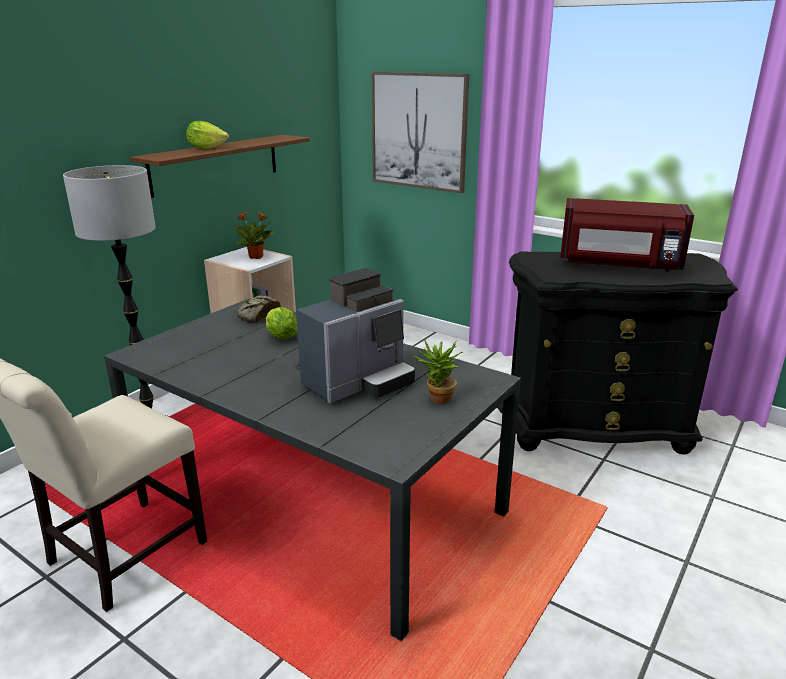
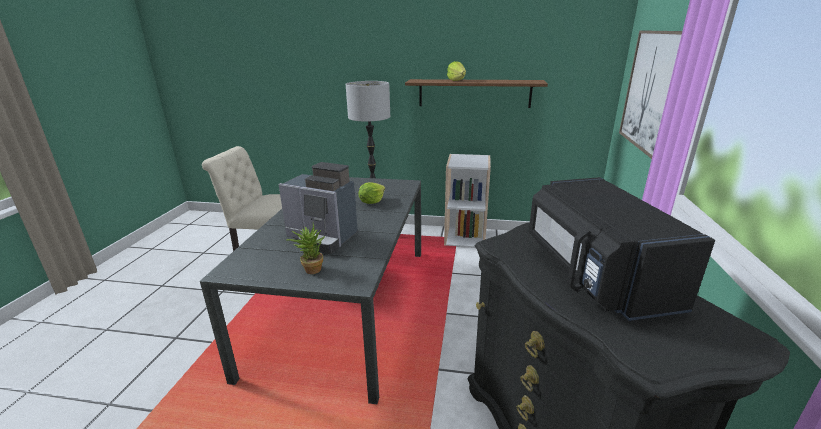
camera: 65 degrees right, 0 degrees up
potted plant [235,212,274,259] -> none
bread [237,295,281,323] -> none
red microwave [560,198,694,272] -> black microwave [529,177,715,321]

